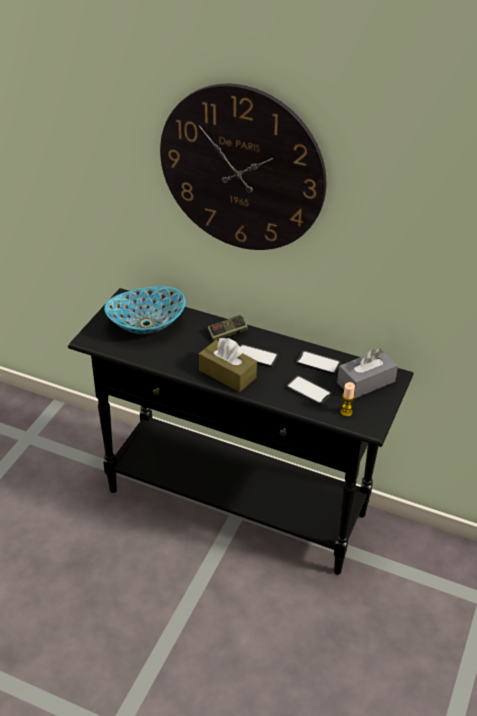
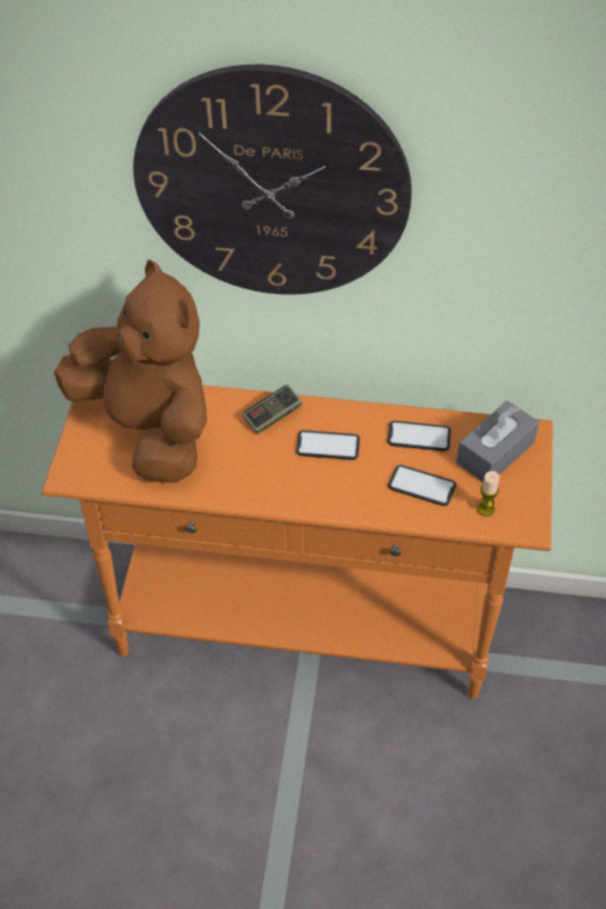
camera: 15 degrees left, 10 degrees up
black console table [68,288,414,575] -> orange console table [42,385,553,699]
bowl [104,286,186,334] -> brown plush toy [54,260,207,483]
brown tissue box [199,338,257,392] -> none

